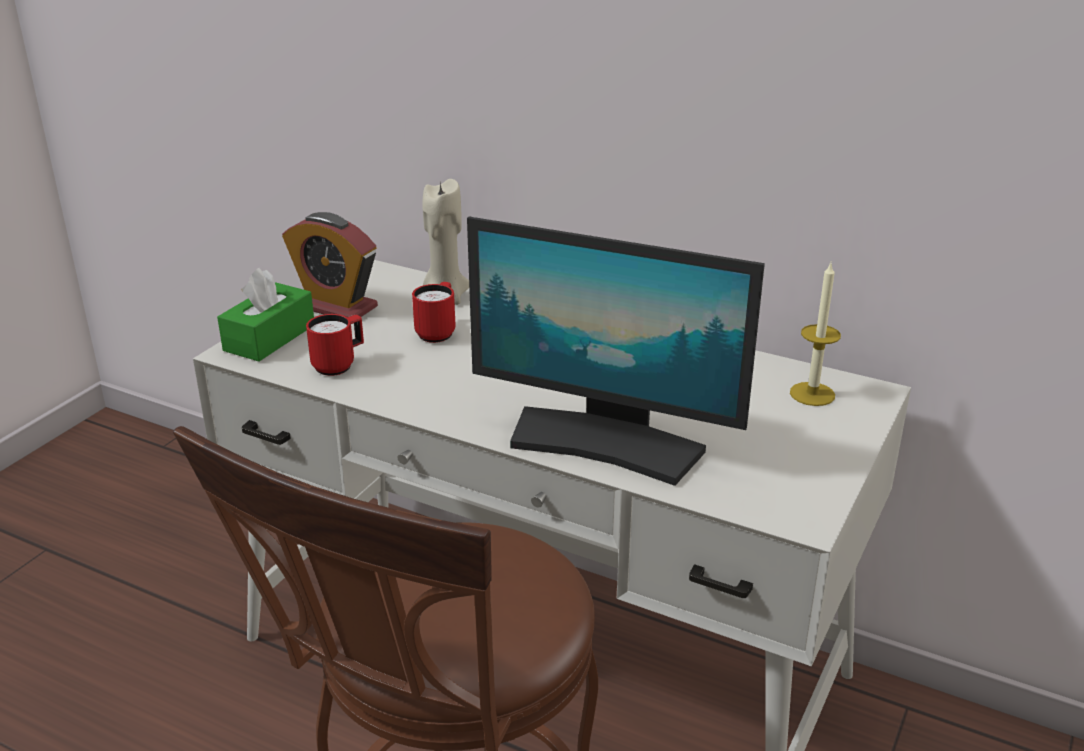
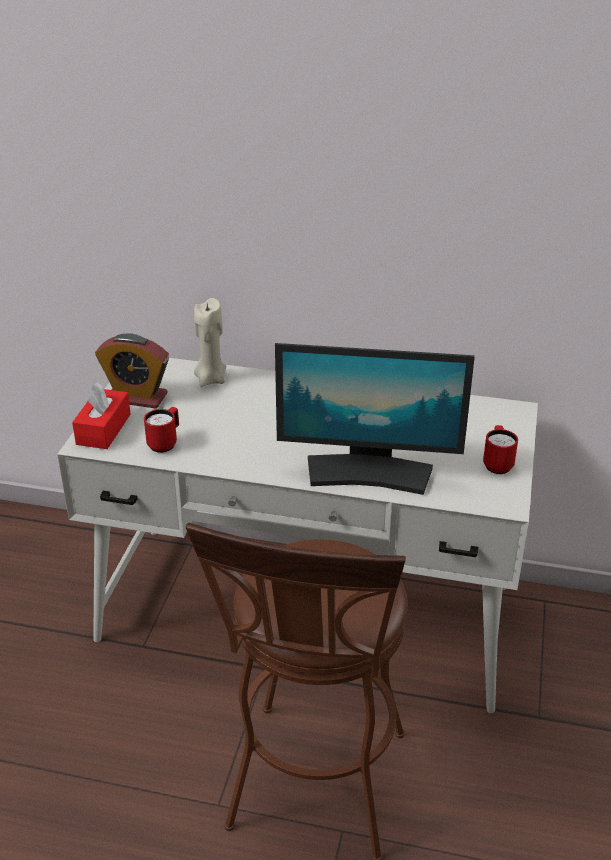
camera: 15 degrees left, 5 degrees up
green tissue box [217,268,314,361] -> red tissue box [72,383,131,449]
red mug [412,282,456,343] -> red mug moved to [483,425,518,474]
candle [790,263,841,406] -> none

